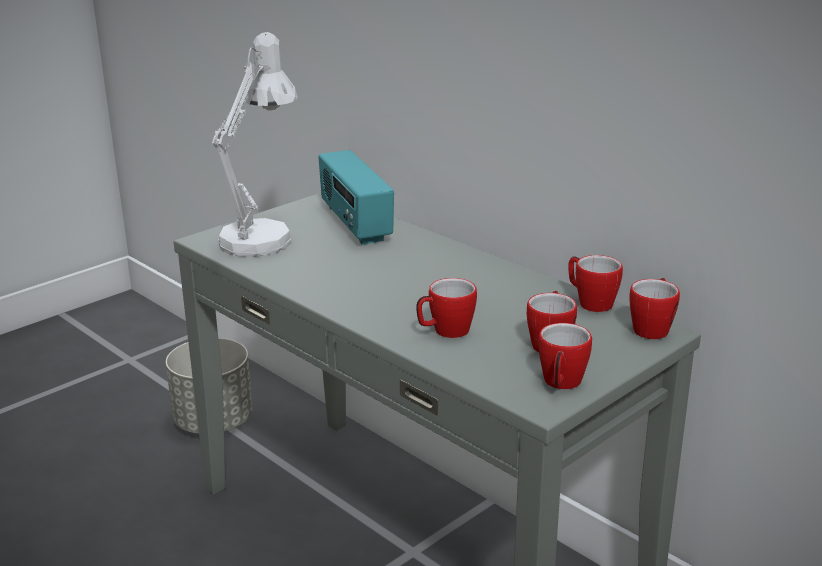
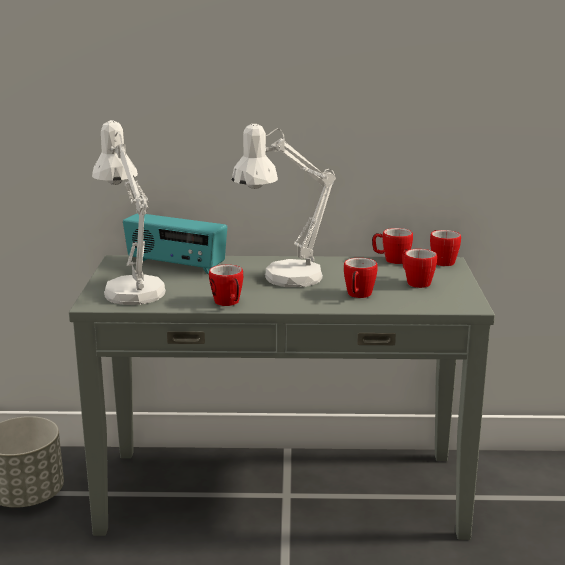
camera: 45 degrees left, 5 degrees down
mug [538,323,592,389] -> mug moved to [209,265,243,306]
none -> white table lamp [232,124,336,287]

